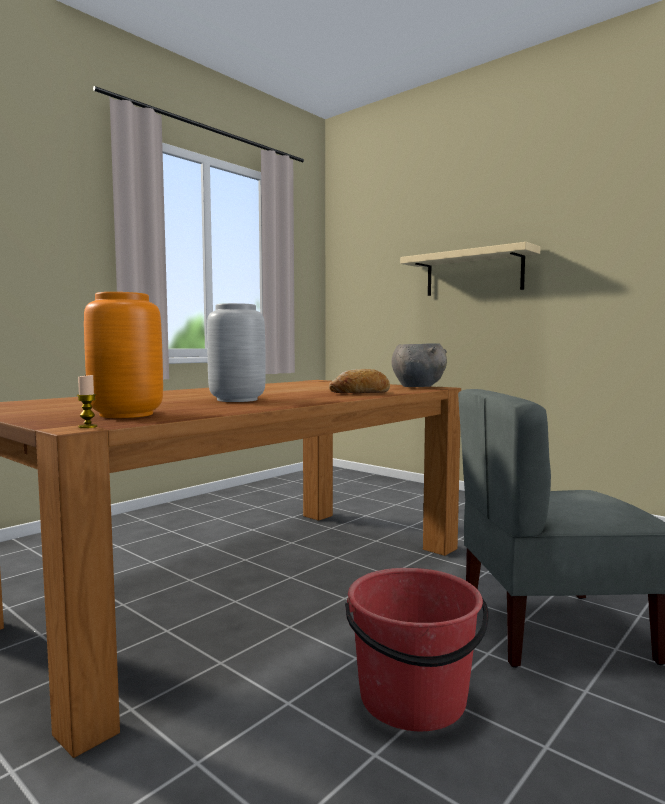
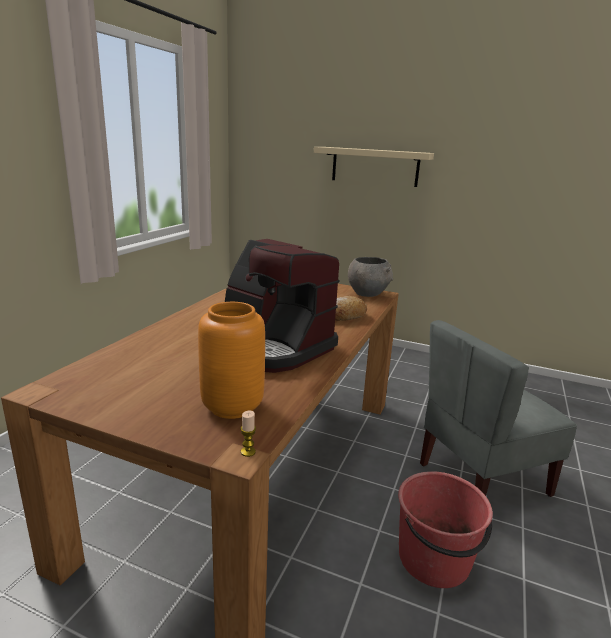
camera: 20 degrees left, 15 degrees up
grey vase [207,303,266,402] -> coffee machine [225,239,340,373]

